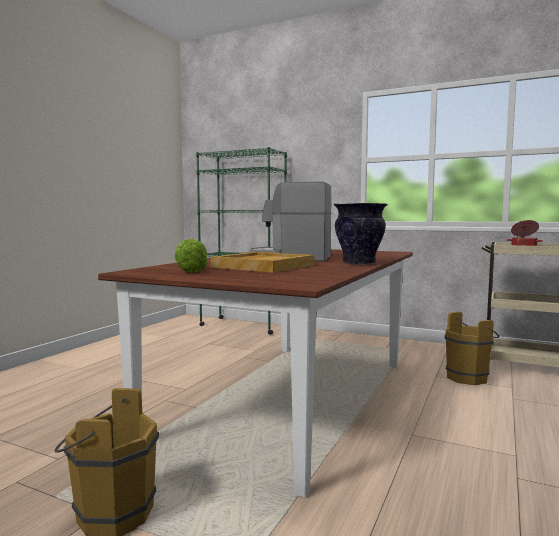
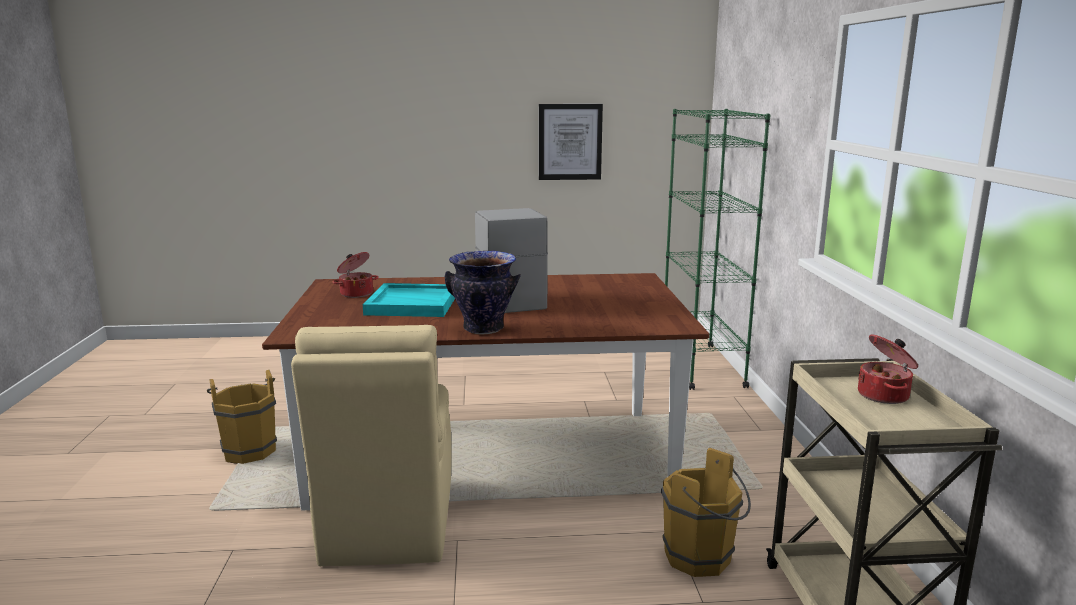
camera: 60 degrees right, 10 degrees up
lettuce [175,239,208,273] -> cooking pot [332,252,379,298]
beige tray [211,252,314,273] -> turquoise tray [363,283,455,317]
none -> beige chair [291,325,452,566]
none -> picture [539,104,603,180]

